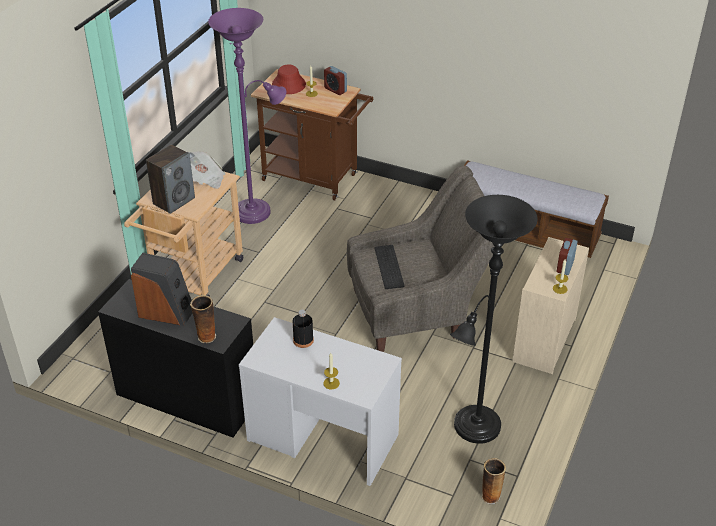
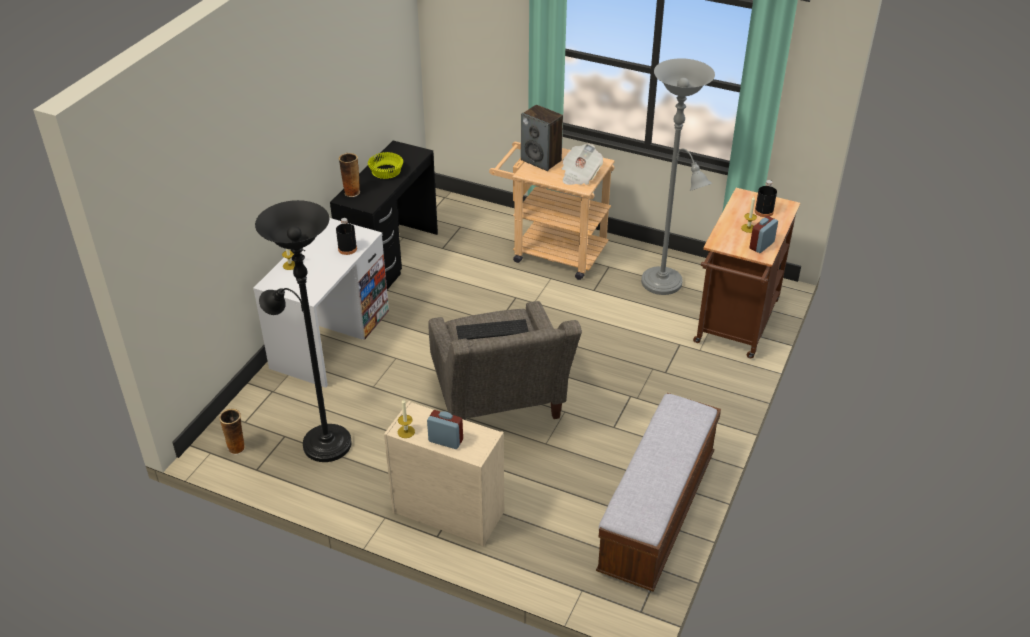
camera: 90 degrees right, 0 degrees up
speaker [131,253,192,326] -> yellow bowl [368,152,403,179]
purple floor lamp [208,8,286,224] -> grey floor lamp [641,58,715,295]
red hat [272,64,306,94] -> black bottle [755,180,777,217]

